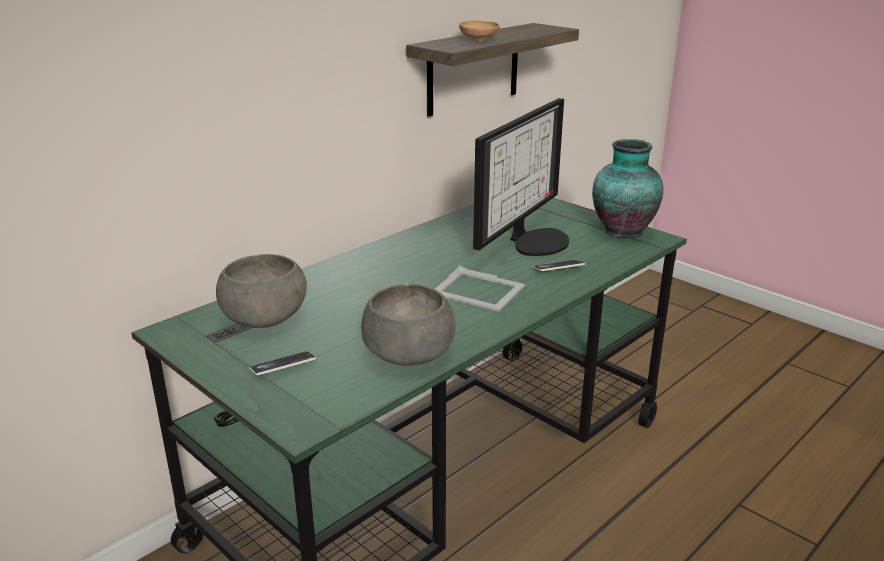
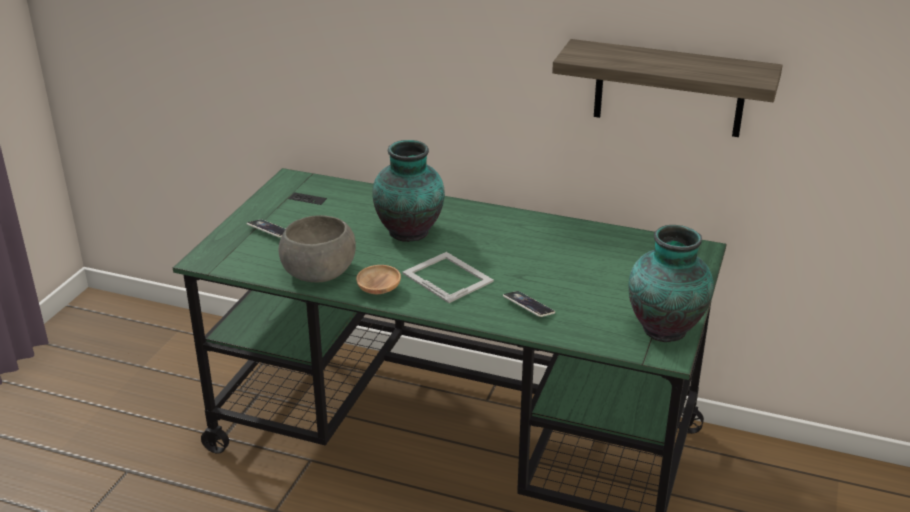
camera: 65 degrees right, 5 degrees up
grey bowl [216,254,307,328] -> none
picture frame [435,266,525,312] -> picture frame turned 135 degrees clockwise [402,252,494,303]
brown bowl [459,20,500,41] -> brown bowl moved to [356,265,401,294]
monitor [473,98,569,256] -> none
none -> vase [372,140,445,242]

